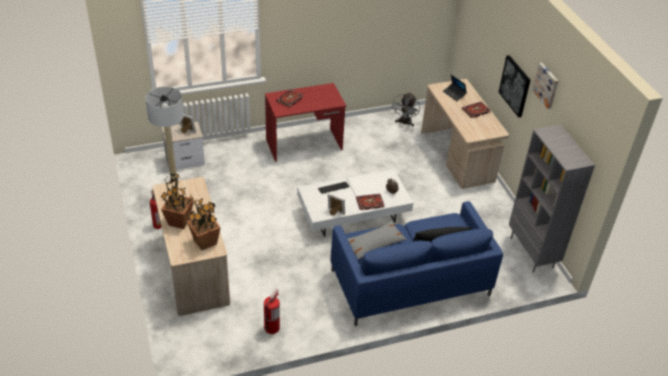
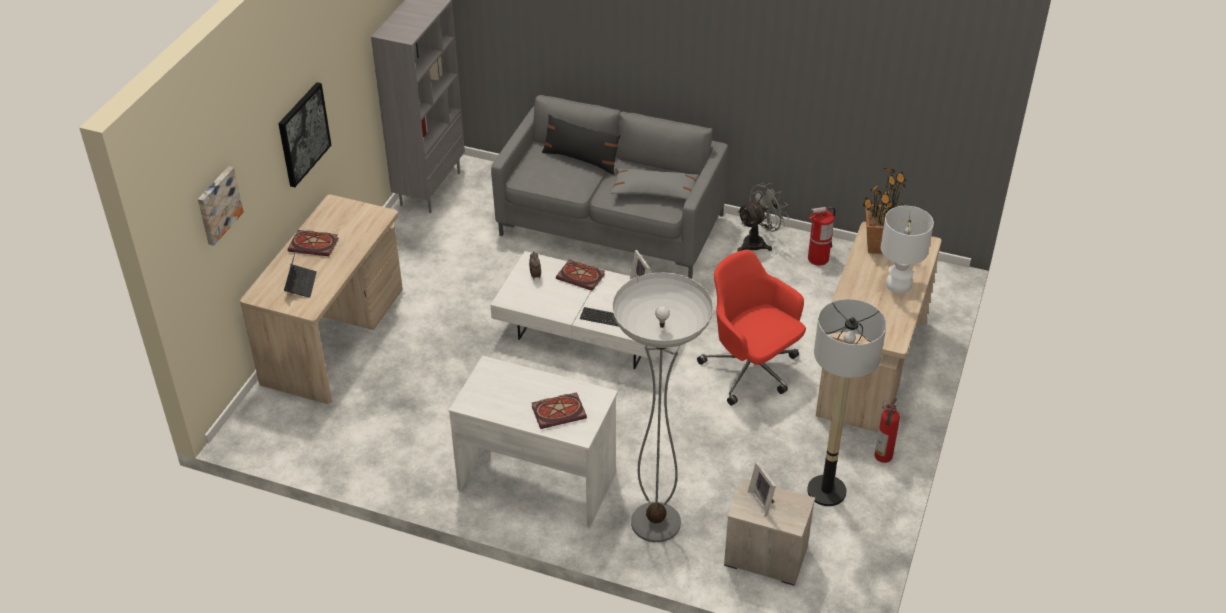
camera: 140 degrees left, 0 degrees up
potted plant [161,172,194,229] -> white table lamp [880,206,934,293]
red desk [265,83,346,162] -> white desk [449,356,618,528]
blue sofa [331,201,503,326] -> grey sofa [491,95,728,279]
grey fan [391,92,420,126] -> grey fan moved to [737,183,789,251]
picture [532,63,558,109] -> picture moved to [198,166,244,246]
none -> floor lamp [612,273,713,542]
none -> red office chair [697,250,806,406]

